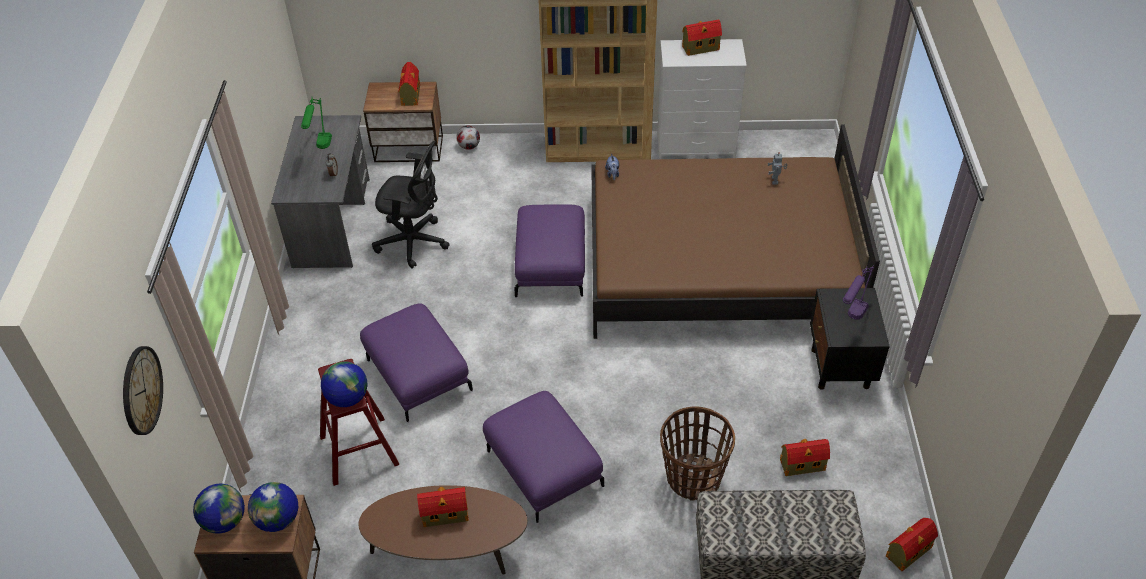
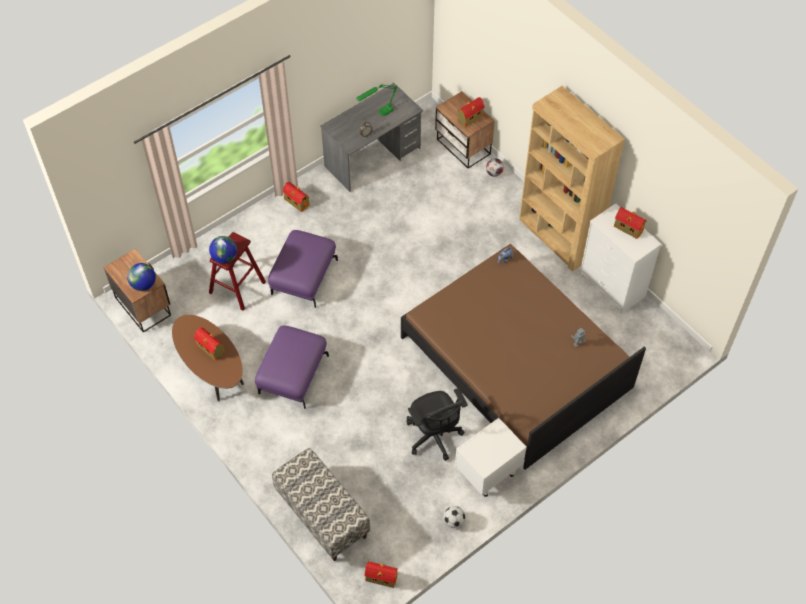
camera: 50 degrees right, 10 degrees up
wall clock [123,346,163,435] -> none
globe [193,484,245,533] -> none
black office chair [372,141,450,268] -> black office chair moved to [407,388,468,461]
purple ottoman [514,204,585,297] -> none
basket [660,406,735,500] -> none
toy house [780,439,830,476] -> toy house moved to [283,182,310,212]
black nightstand [810,288,890,390] -> white nightstand [455,418,527,497]
purple table lamp [843,265,874,320] -> none
none -> football [444,506,465,528]

